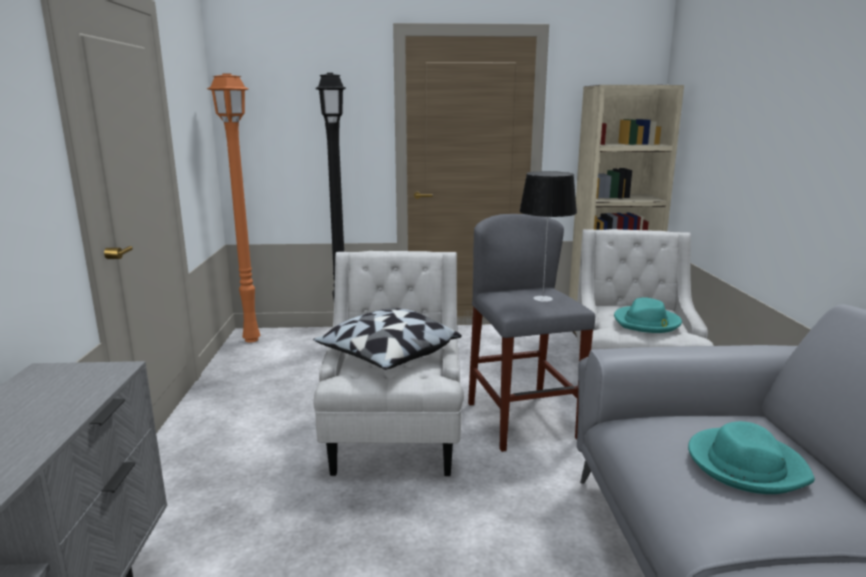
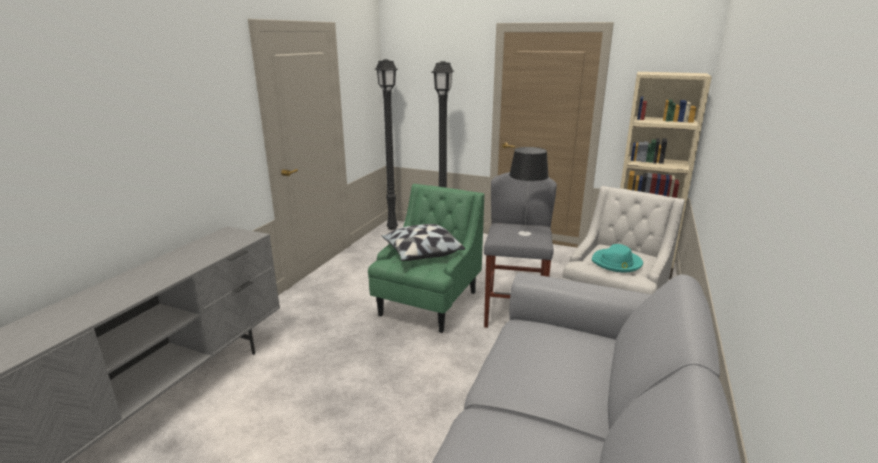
camera: 25 degrees right, 5 degrees up
orange floor lamp [207,73,260,342] -> black floor lamp [375,59,398,230]
white armchair [314,251,464,476] -> green armchair [368,184,484,333]
turquoise hat [688,421,815,494] -> none

